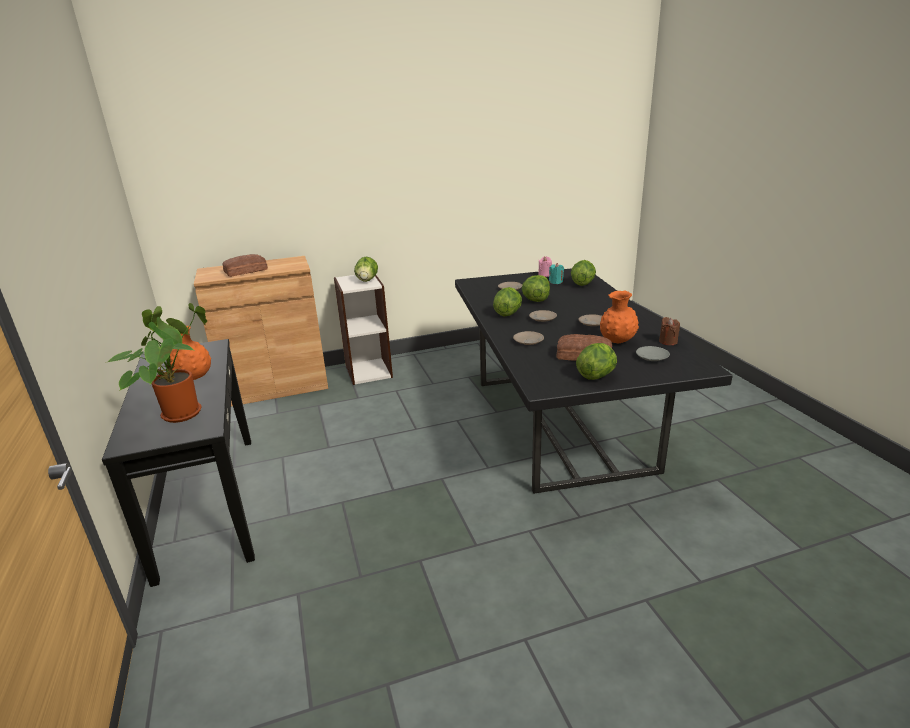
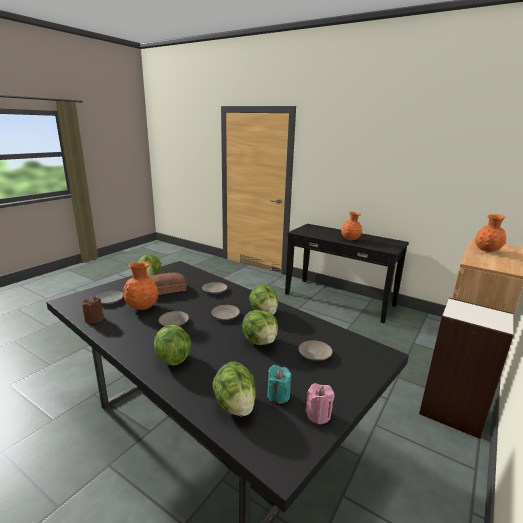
camera: 140 degrees right, 5 degrees down
potted plant [108,303,207,423] -> none
bread [222,254,268,277] -> orange vase [475,214,507,252]
lettuce [354,257,378,282] -> lettuce moved to [154,325,191,366]

